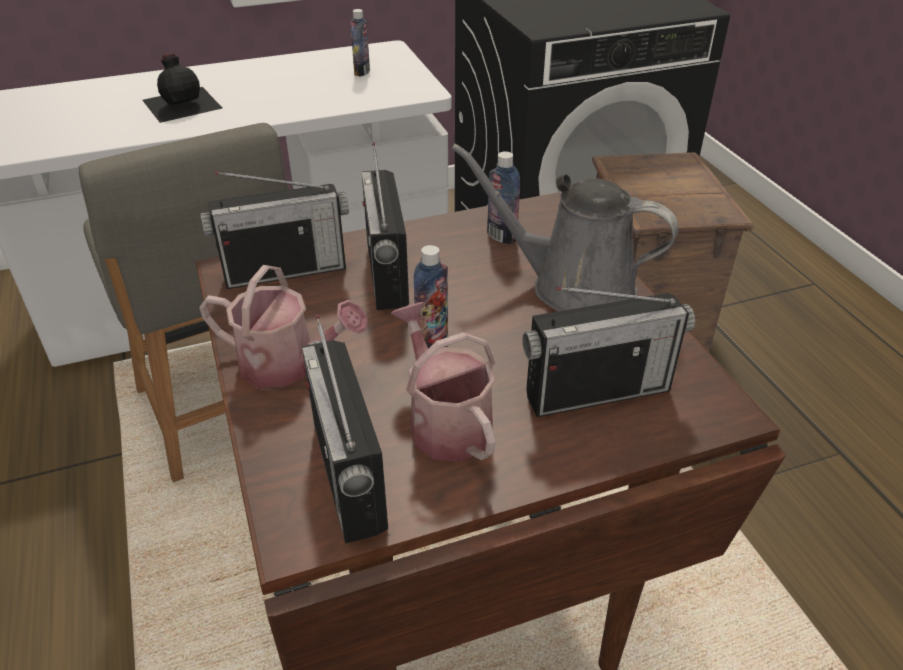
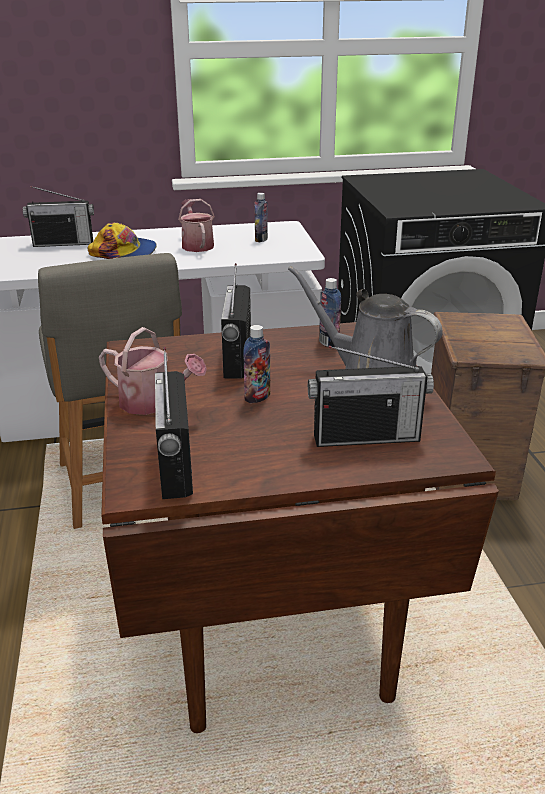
camera: 10 degrees right, 10 degrees down
black bottle [142,53,222,123] -> cap [88,222,157,259]
radio [200,171,349,289] -> radio moved to [23,186,94,247]
watering can [391,302,496,462] -> watering can moved to [178,199,215,252]

